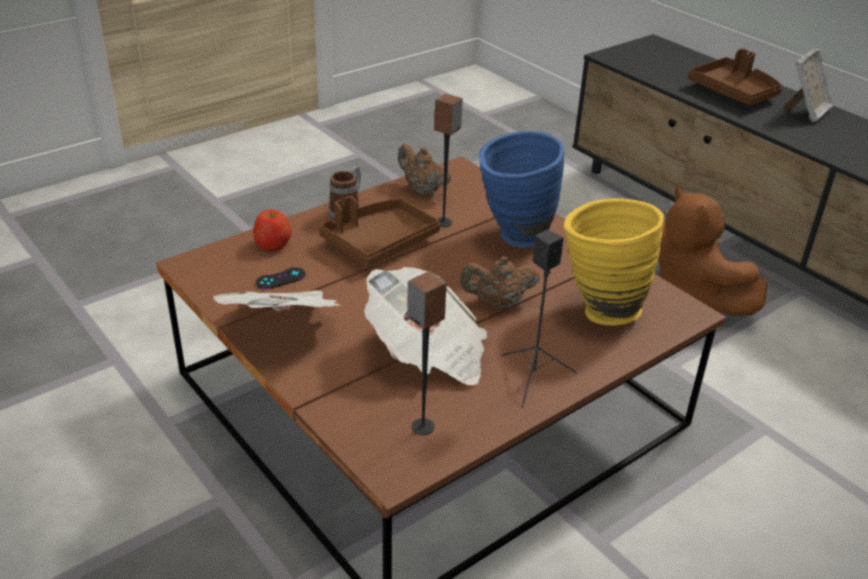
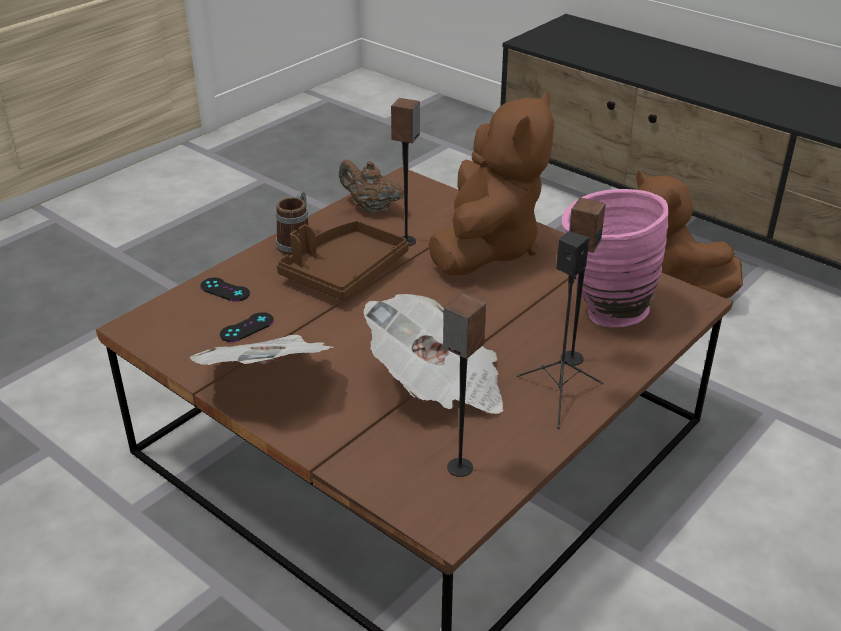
camera: 10 degrees left, 0 degrees up
apple [253,209,291,251] -> black game controller [200,278,250,302]
brown teapot [460,256,540,308] -> none
blue vase [479,131,564,247] -> brown plush toy [428,91,555,276]
yellow vase [564,198,664,325] -> pink vase [562,189,668,327]
brown tray [688,48,782,105] -> none
picture frame [783,49,833,122] -> none
none -> speaker [561,198,606,366]

